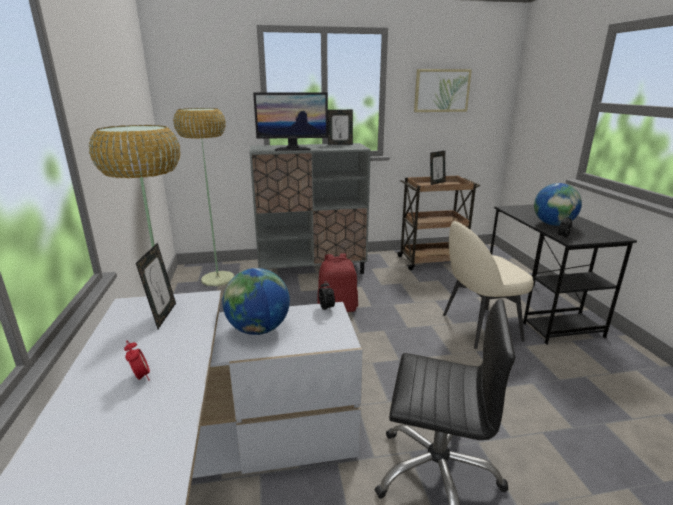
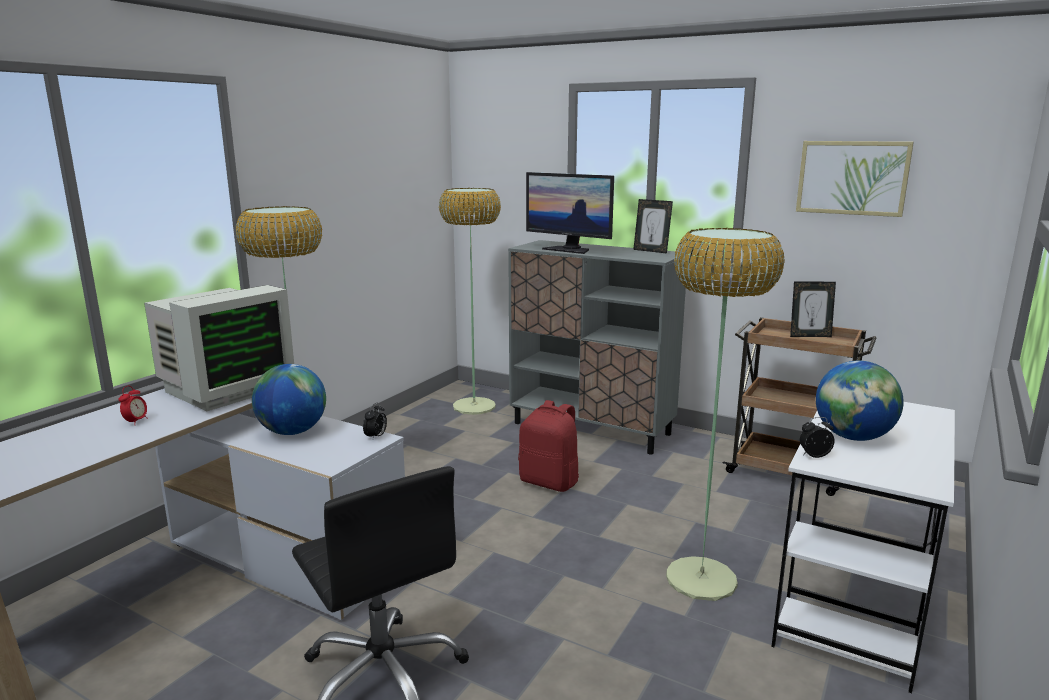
camera: 40 degrees right, 5 degrees down
picture frame [136,243,176,329] -> monitor [144,285,294,411]
beige chair [443,221,534,349] -> floor lamp [666,228,785,601]
black desk [490,204,637,345] -> white desk [771,402,955,693]

